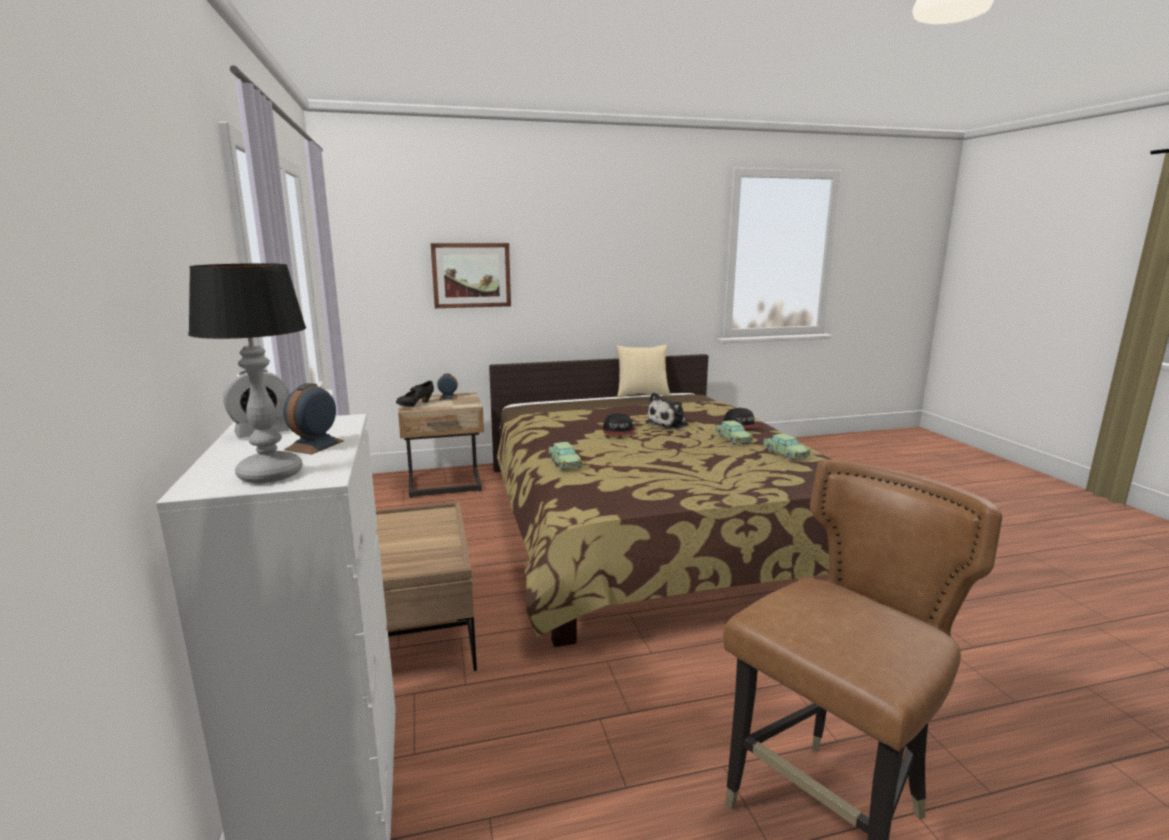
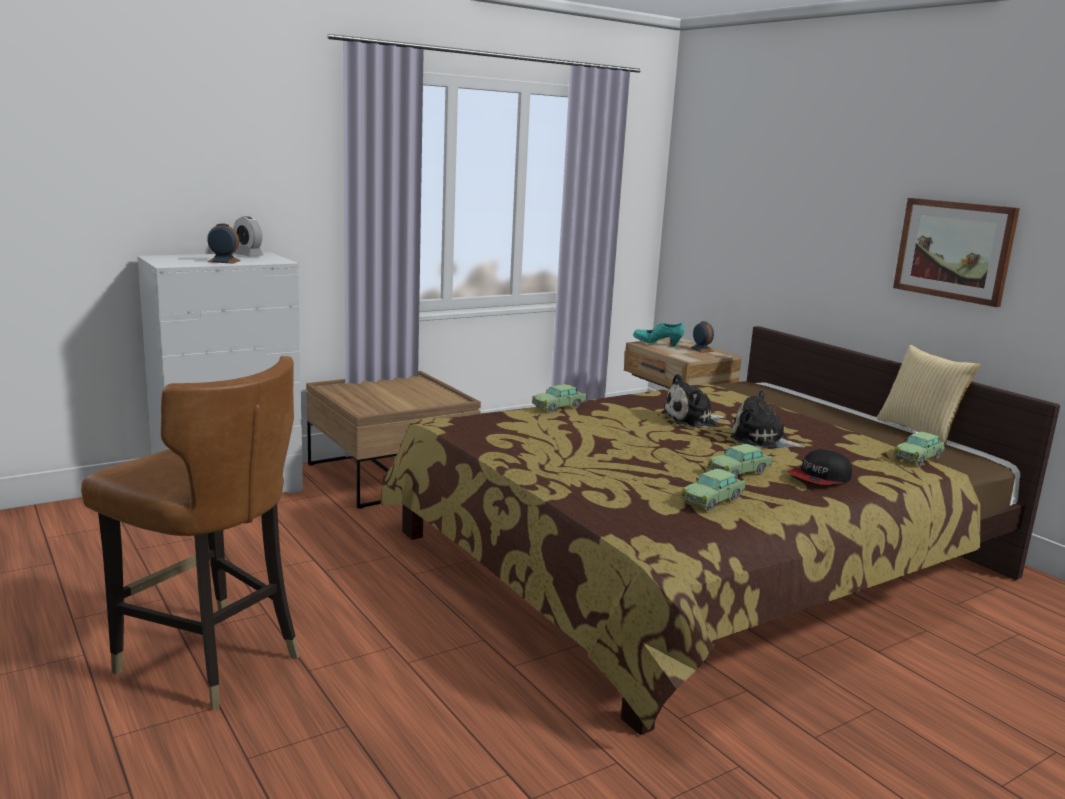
camera: 70 degrees right, 0 degrees up
table lamp [188,263,306,483] -> none
black shoe [396,381,434,407] -> turquoise shoe [633,323,684,346]
picture [430,243,511,308] -> picture moved to [893,198,1020,307]
cap [603,413,634,434] -> plush toy [661,374,725,427]
none -> toy car [893,432,946,466]

